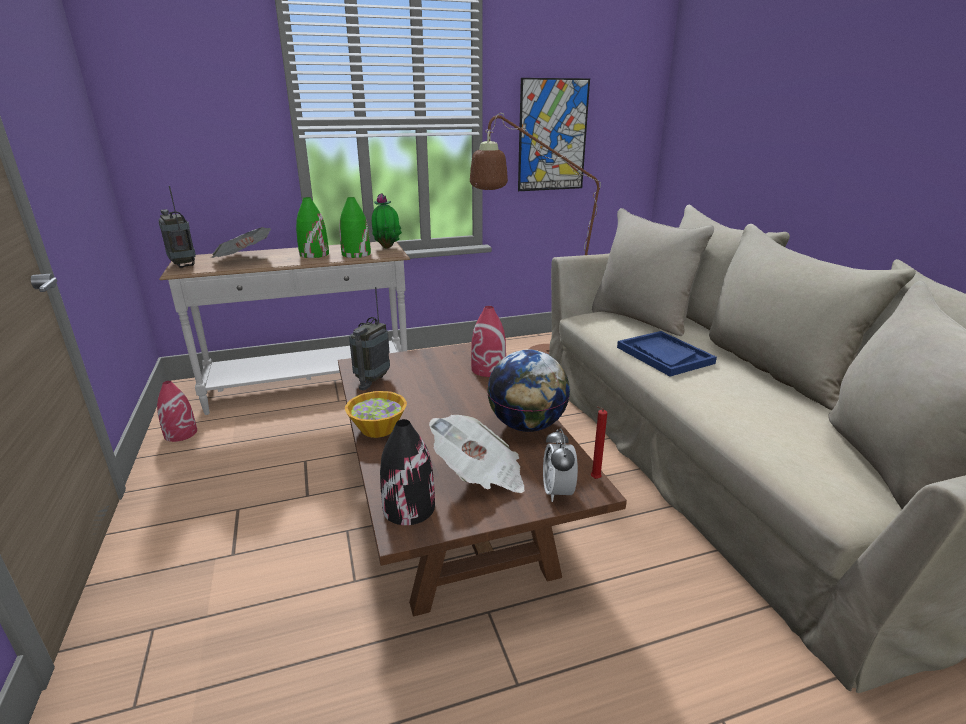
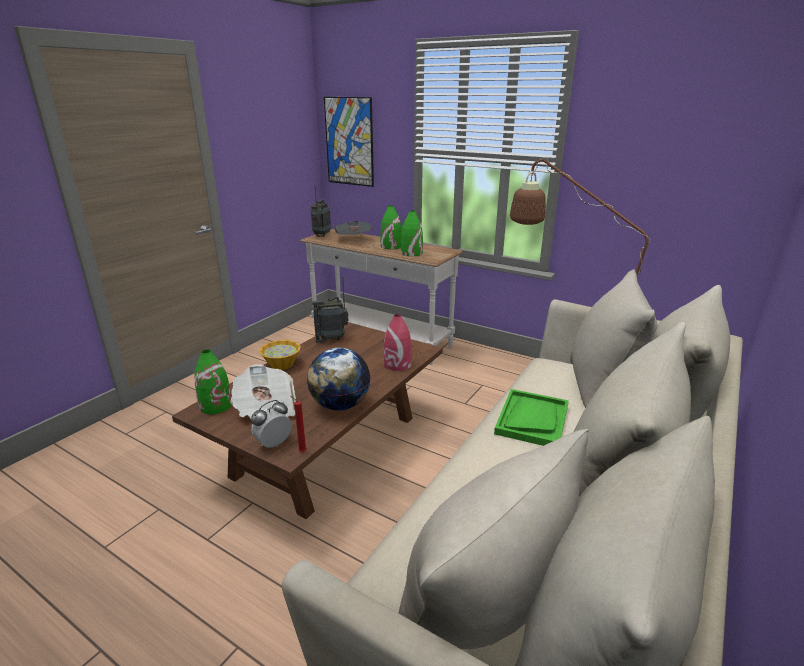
camera: 50 degrees right, 0 degrees up
red vase [157,381,197,442] -> none
potted plant [372,193,402,249] -> none
black vase [380,419,435,525] -> green vase [195,350,232,414]
picture [518,78,590,191] -> picture moved to [324,97,374,187]
blue tray [617,331,717,376] -> green tray [494,389,569,446]

